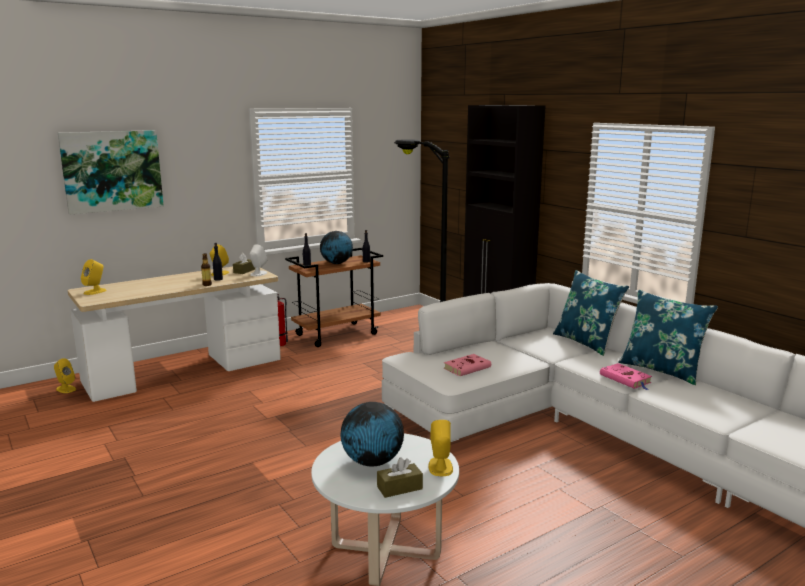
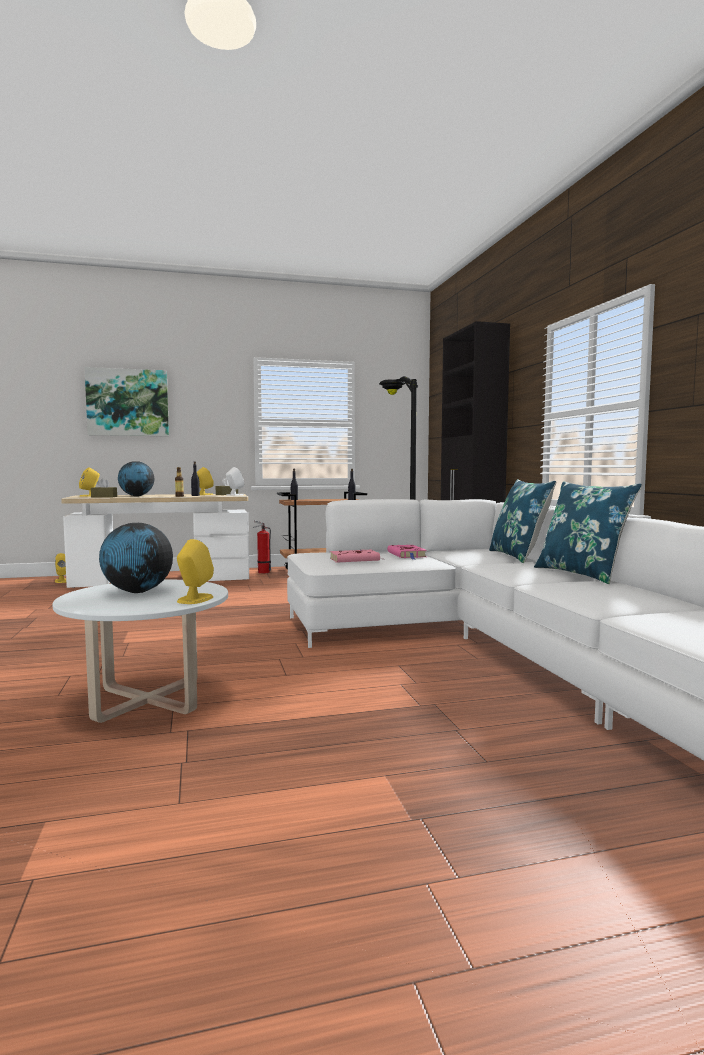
camera: 20 degrees right, 10 degrees down
globe [320,231,353,264] -> globe moved to [118,461,154,496]
brown tissue box [377,457,423,498] -> brown tissue box moved to [91,478,117,497]
pink book [600,363,652,390] -> pink book moved to [387,545,427,559]

